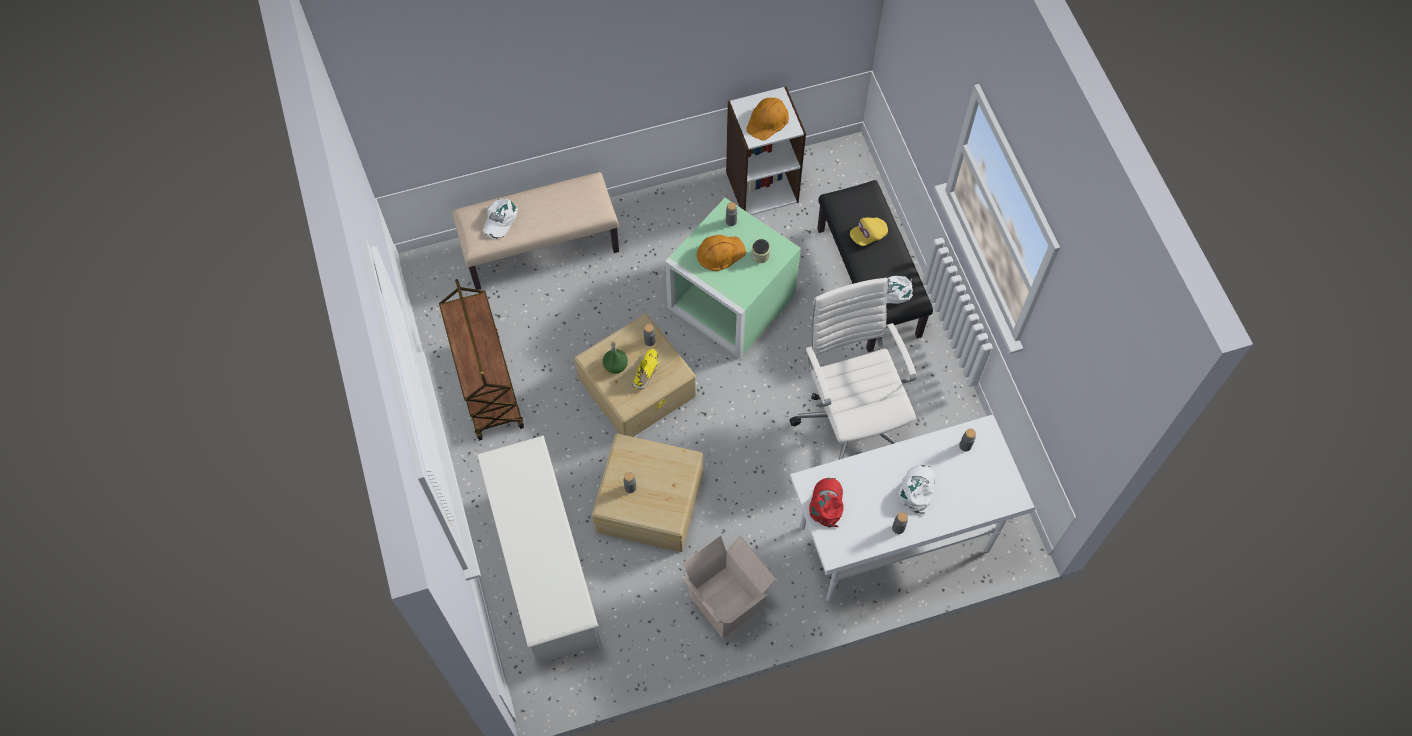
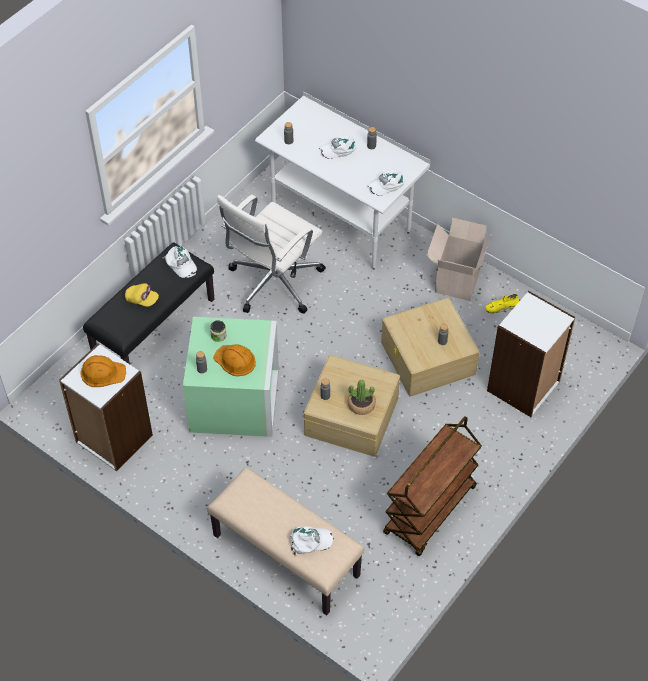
camera: 125 degrees left, 10 degrees down
white shoe rack [477,435,603,664] -> white bookcase [487,291,575,417]
green bottle [603,341,628,374] -> potted plant [347,380,376,415]
yellow shoe [633,349,659,390] -> yellow shoe moved to [485,294,520,313]
red cap [809,478,844,528] -> white cap [368,169,405,196]

